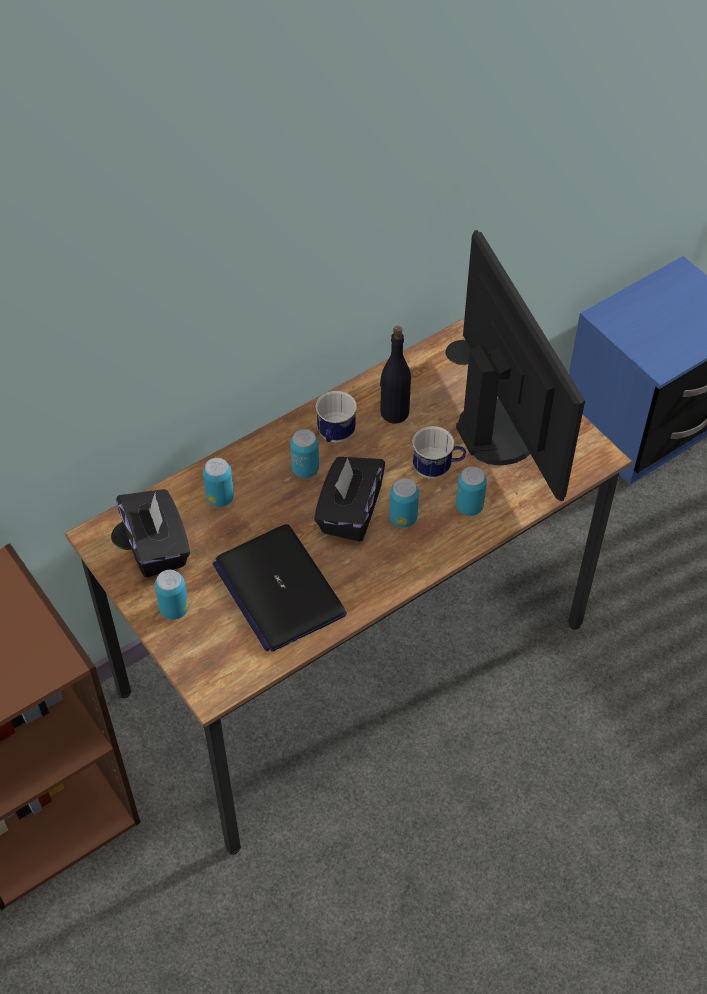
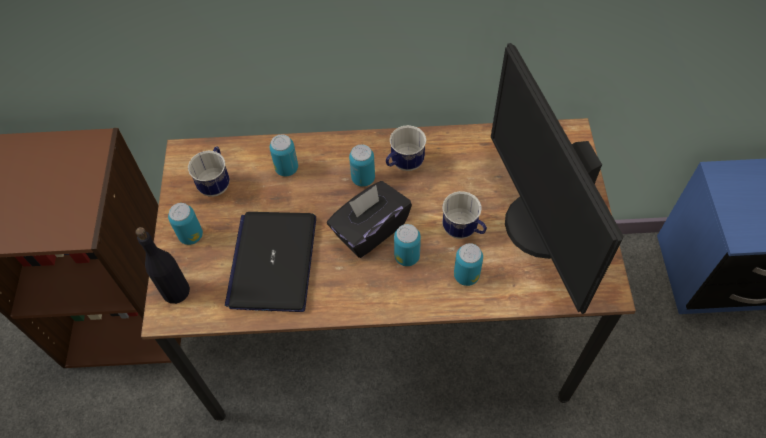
camera: 35 degrees right, 5 degrees up
black tissue box [116,489,190,578] -> mug [188,147,230,197]
black bottle [380,326,411,424] -> black bottle moved to [136,227,190,304]
monitor [456,230,585,501] -> monitor turned 150 degrees clockwise [491,43,624,314]

